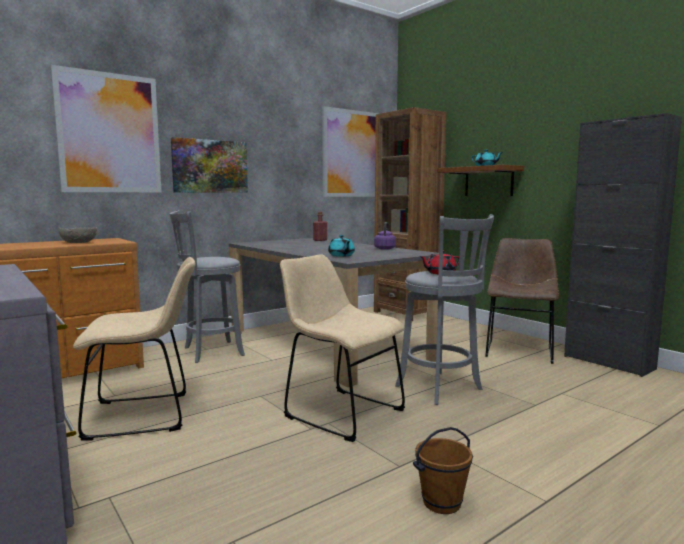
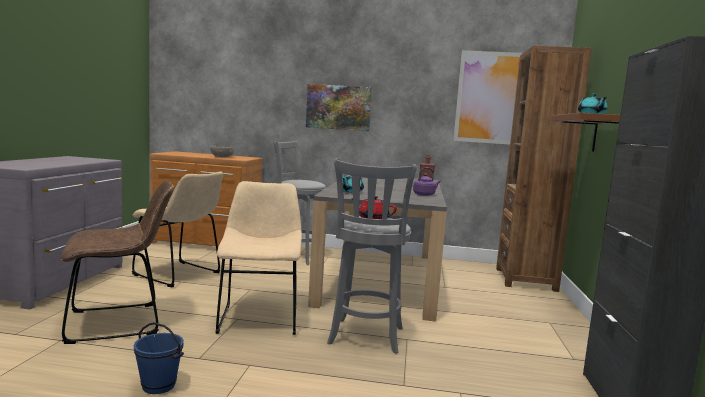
camera: 45 degrees right, 0 degrees up
picture [51,65,161,192] -> none
brown bucket [413,427,473,514] -> blue bucket [134,322,184,394]
brown chair [485,238,559,364] -> brown chair moved to [61,181,174,344]

